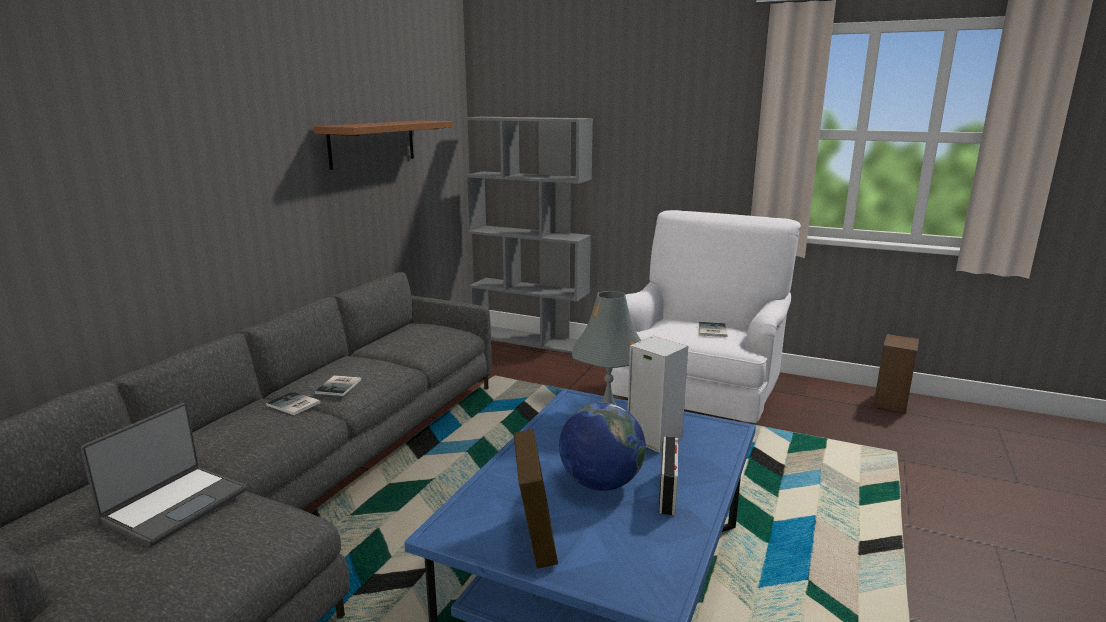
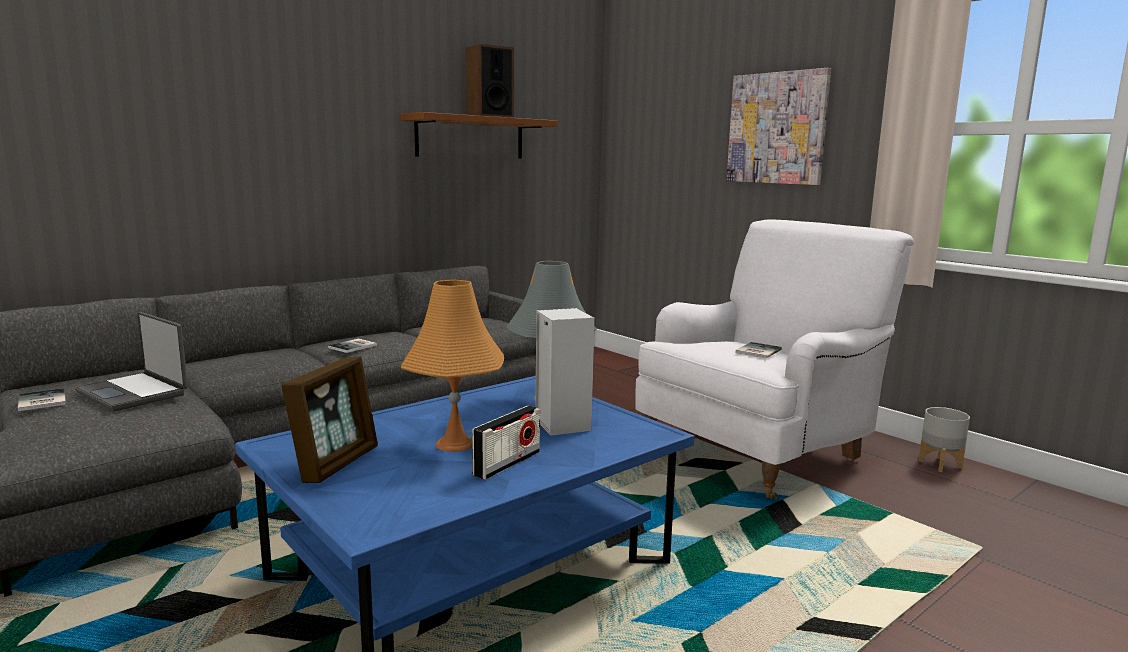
camera: 25 degrees right, 5 degrees down
laptop [81,403,247,547] -> laptop turned 75 degrees clockwise [75,312,188,411]
book [266,391,321,415] -> book moved to [18,388,66,411]
grey bookcase [463,117,593,354] -> none
globe [559,403,646,491] -> orange table lamp [401,280,504,452]
speaker [873,334,919,413] -> speaker moved to [466,44,514,118]
none -> picture [726,68,831,185]
none -> grey planter [918,407,970,472]

